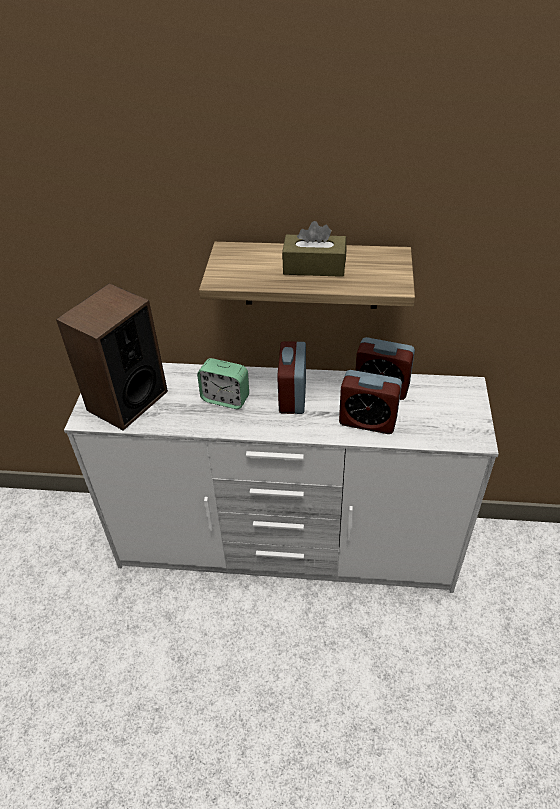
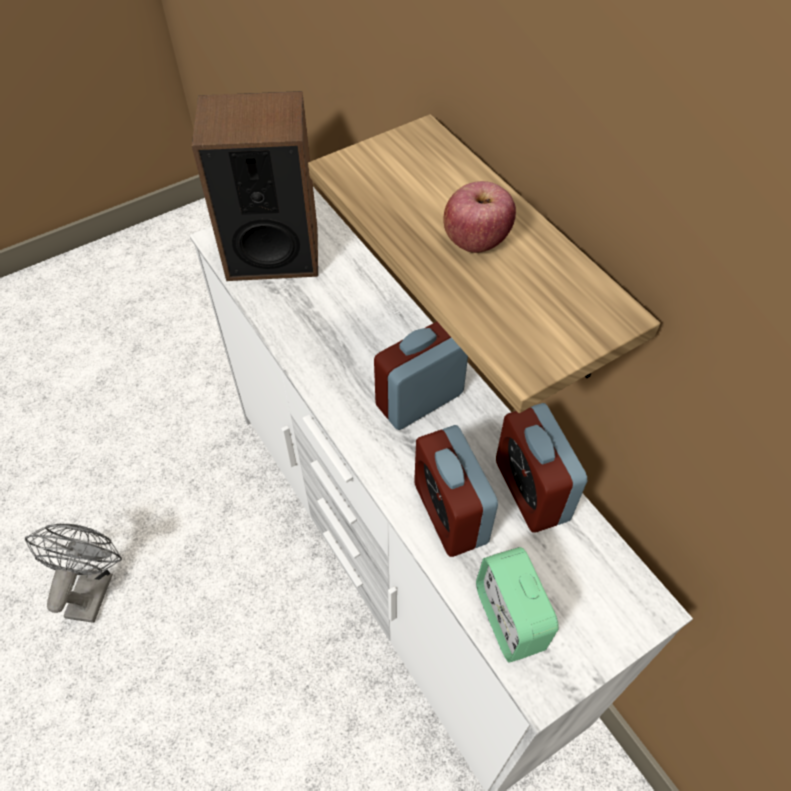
camera: 50 degrees right, 10 degrees up
alarm clock [197,358,249,409] -> alarm clock moved to [476,547,559,663]
brown tissue box [282,221,346,277] -> apple [443,181,516,253]
none -> grey fan [25,524,122,623]

